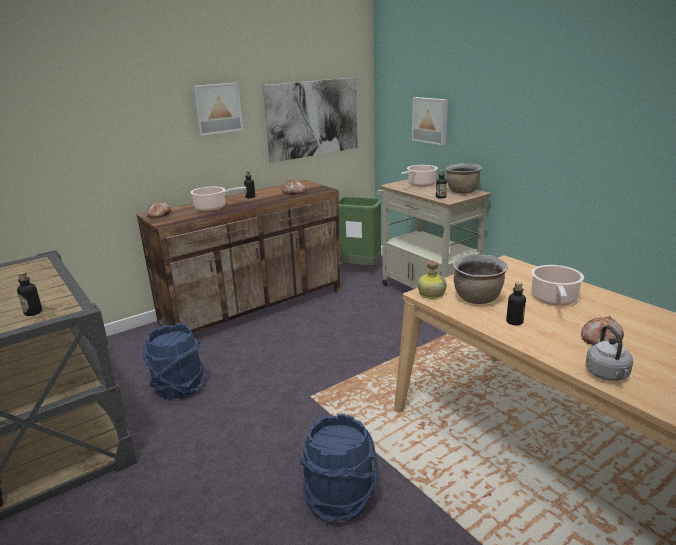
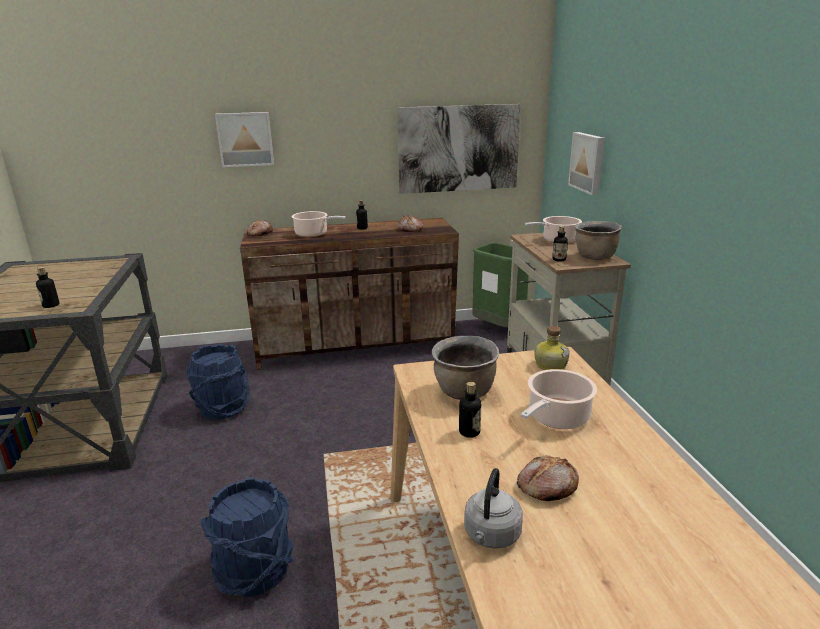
camera: 25 degrees right, 0 degrees up
picture [192,83,243,136] -> picture moved to [215,112,274,167]
bottle [418,261,446,299] -> bottle moved to [534,326,570,370]

